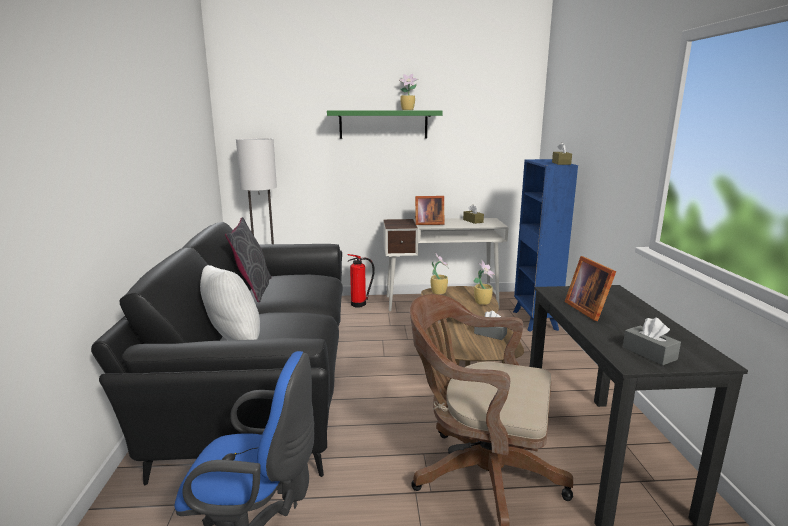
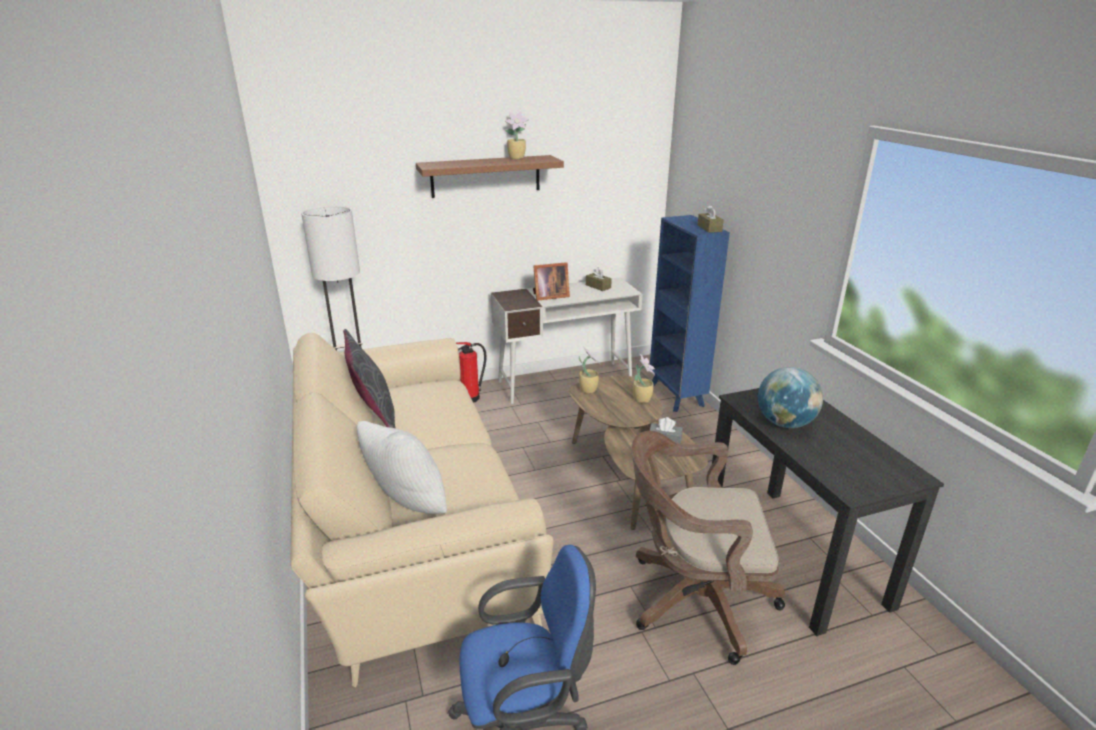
camera: 15 degrees left, 10 degrees up
black sofa [91,222,343,485] -> beige sofa [290,332,554,687]
green shelf [327,110,442,139] -> brown shelf [416,155,564,198]
picture frame [564,256,616,321] -> globe [758,367,823,428]
grey tissue box [623,318,681,365] -> none

